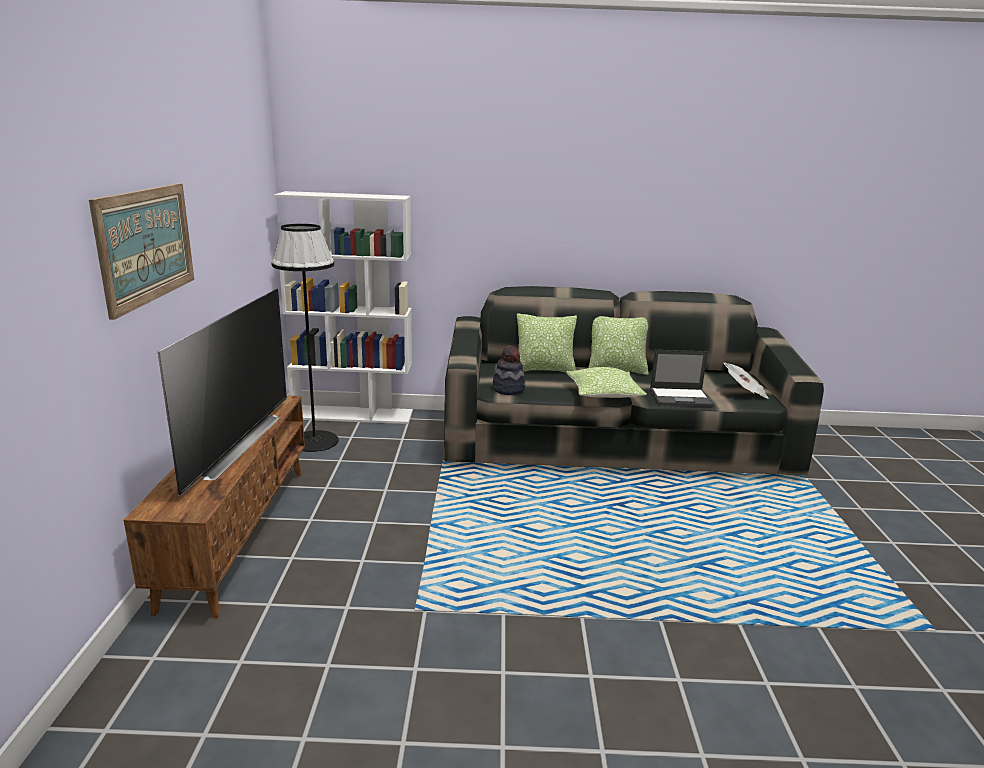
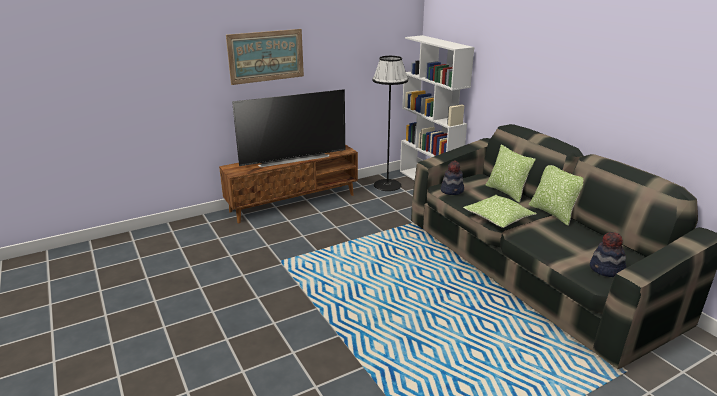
camera: 60 degrees right, 5 degrees up
laptop [650,350,714,407] -> none
newspaper [724,363,769,399] -> hat [590,232,626,277]

